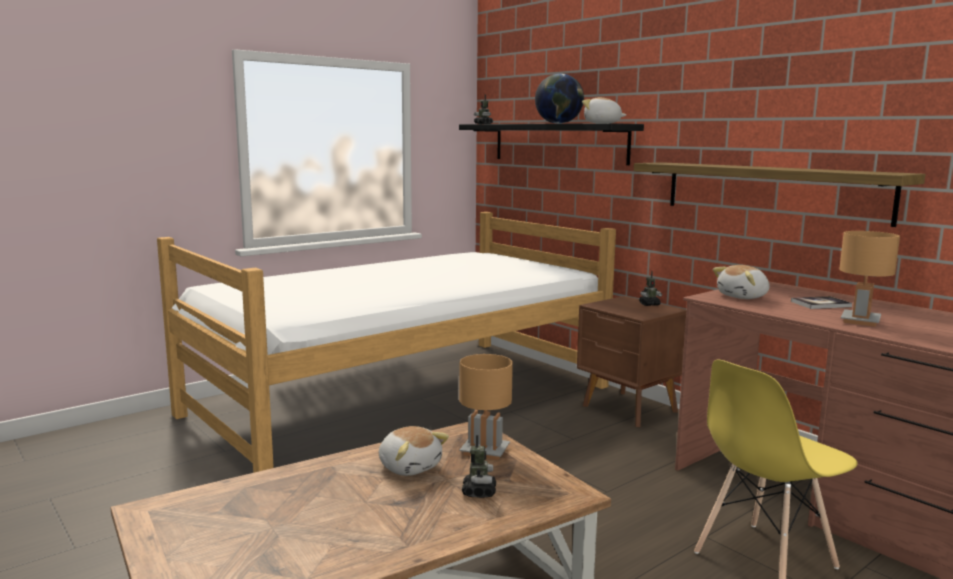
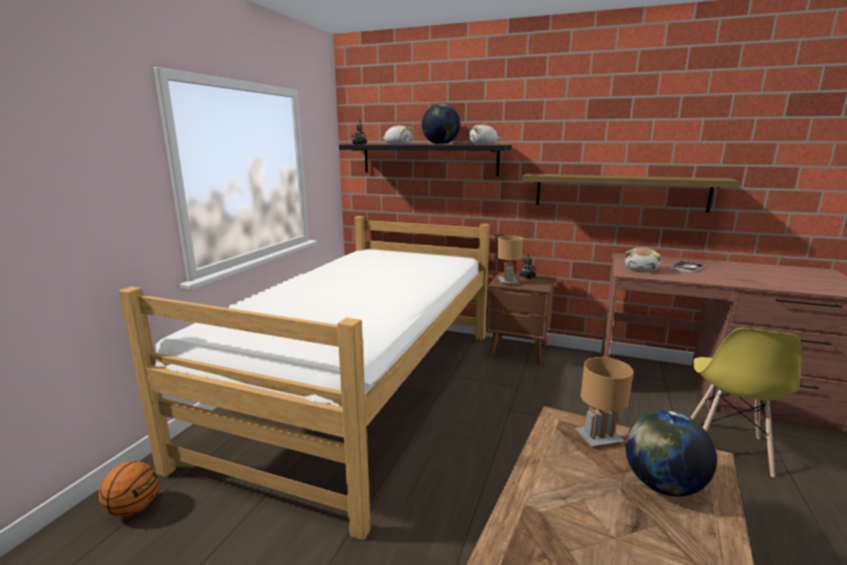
camera: 30 degrees left, 5 degrees up
plush toy [379,426,449,476] -> plush toy moved to [382,125,413,145]
toy robot [462,435,496,498] -> globe [625,411,717,496]
brown table lamp [839,231,900,327] -> brown table lamp moved to [497,235,523,285]
none -> basketball [99,461,158,517]

